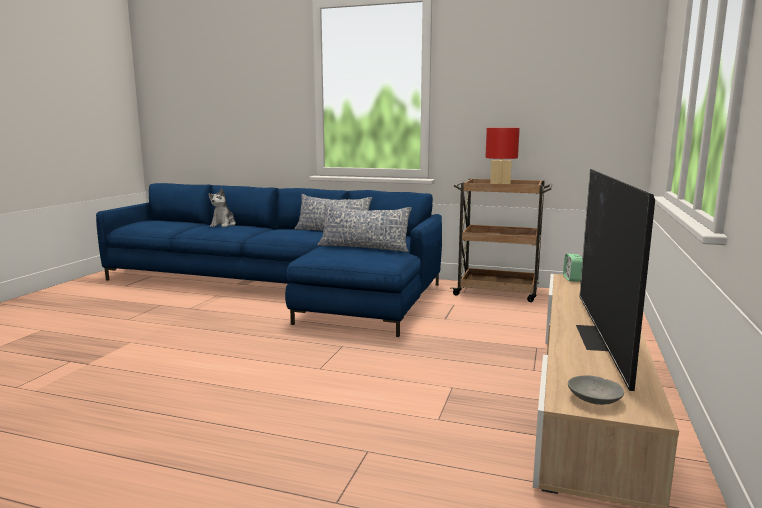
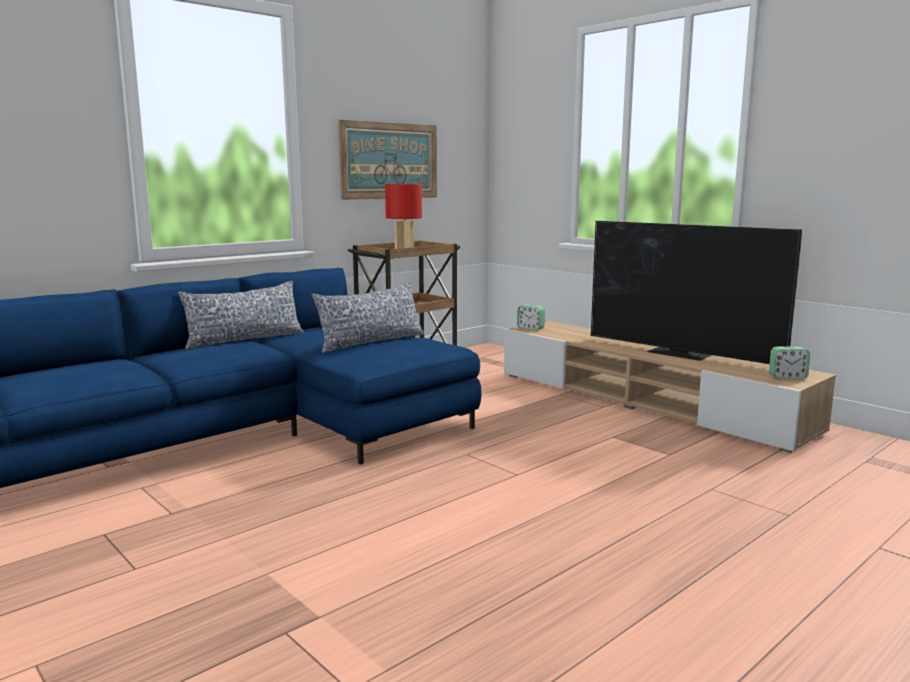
camera: 60 degrees left, 0 degrees up
plush toy [208,188,236,227] -> none
grey bowl [568,375,624,405] -> alarm clock [769,346,810,379]
none -> picture [338,120,437,200]

